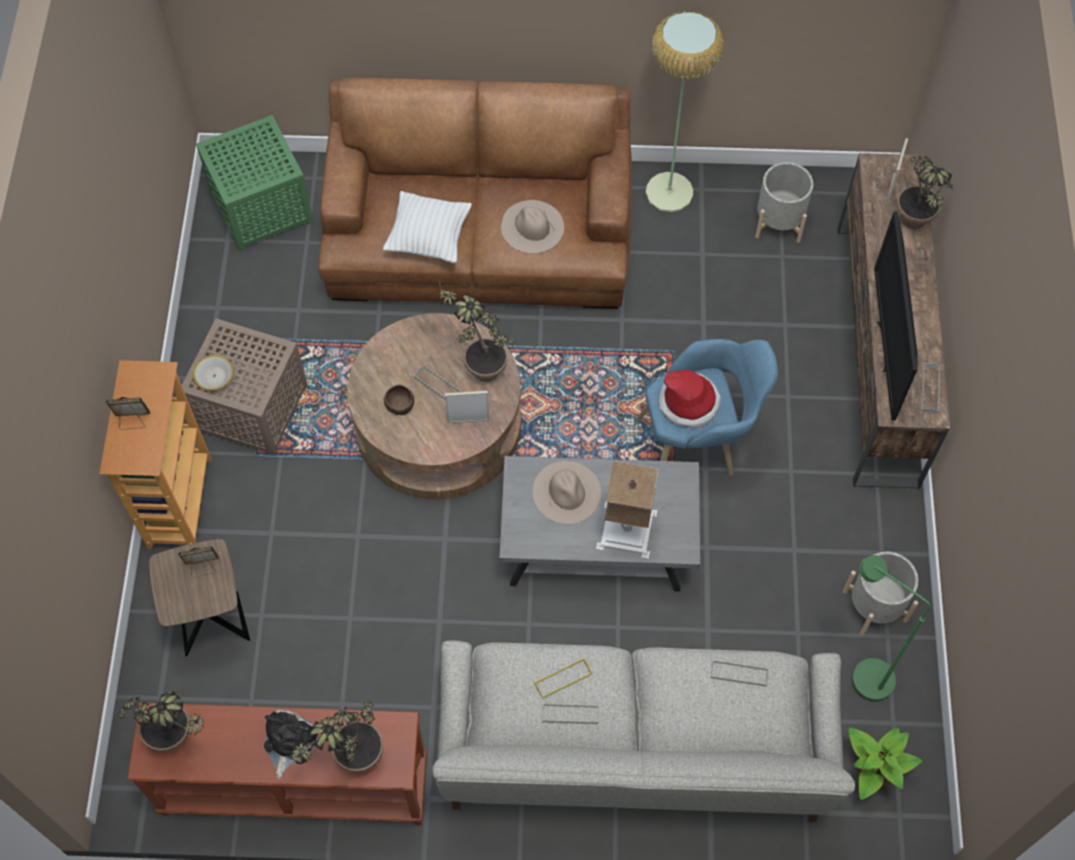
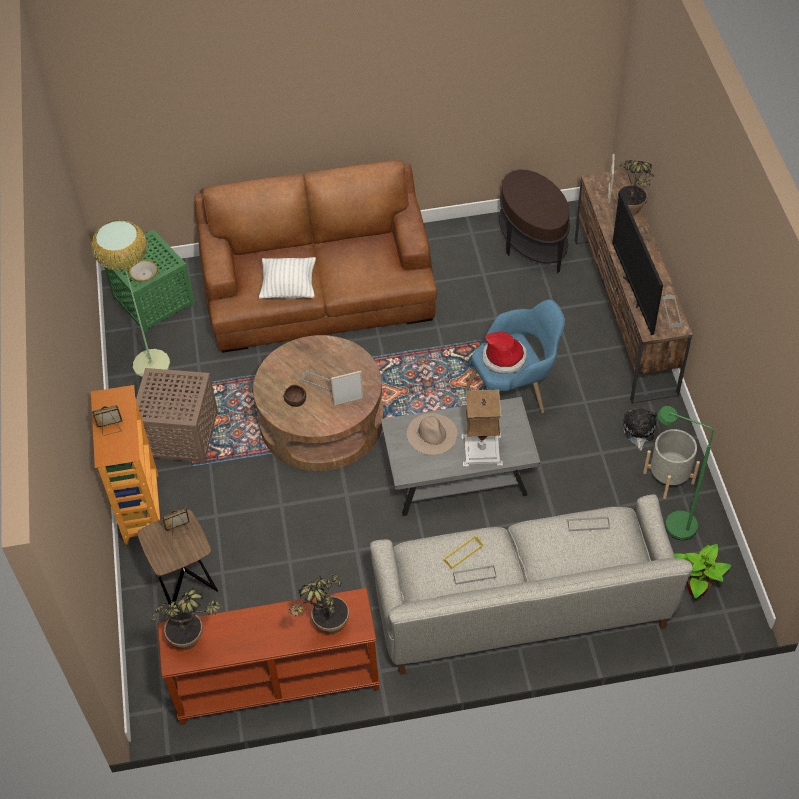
camera: 10 degrees left, 10 degrees down
bowl [193,355,234,391] -> bowl moved to [129,260,158,282]
plush toy [264,710,318,779] -> plush toy moved to [623,408,657,451]
potted plant [439,282,515,382] -> none
beige hat [501,200,564,254] -> none
floor lamp [645,10,724,212] -> floor lamp moved to [91,220,170,377]
grey planter [755,162,813,243] -> brown side table [499,170,570,273]

